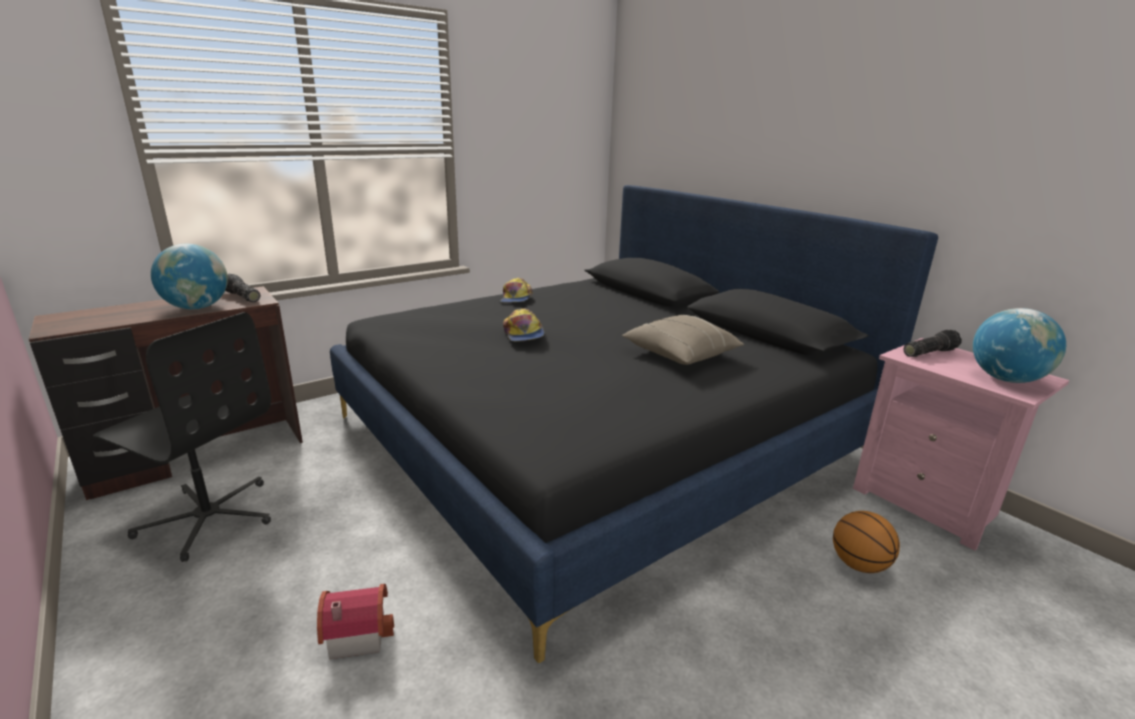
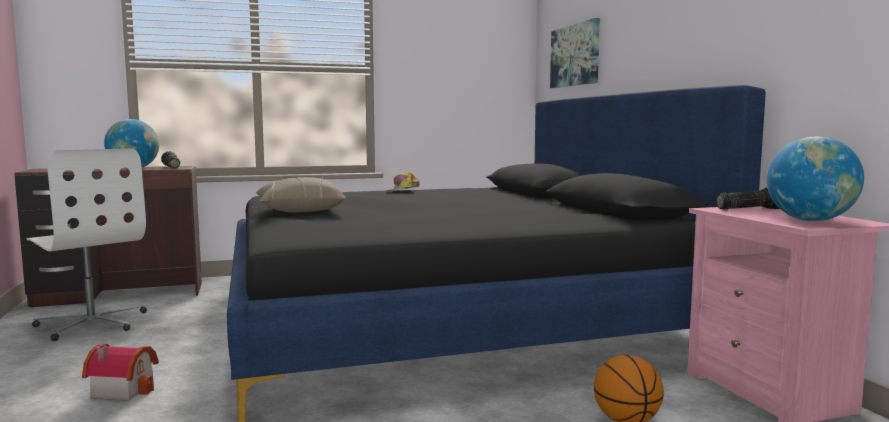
camera: 20 degrees right, 15 degrees down
black office chair [93,312,271,562] -> white office chair [26,148,147,341]
cap [503,308,544,342] -> none
beige pillow [622,315,744,365] -> beige pillow moved to [256,177,346,212]
none -> picture [550,18,600,88]

